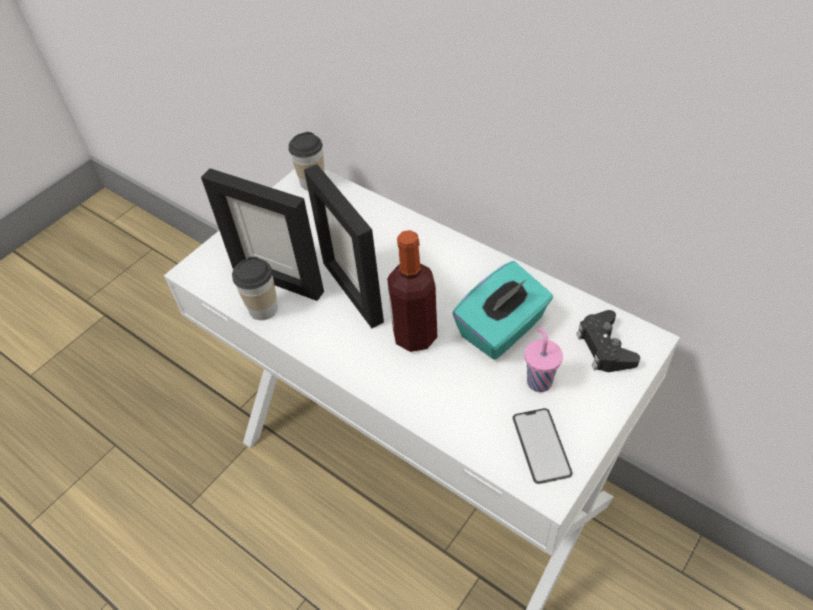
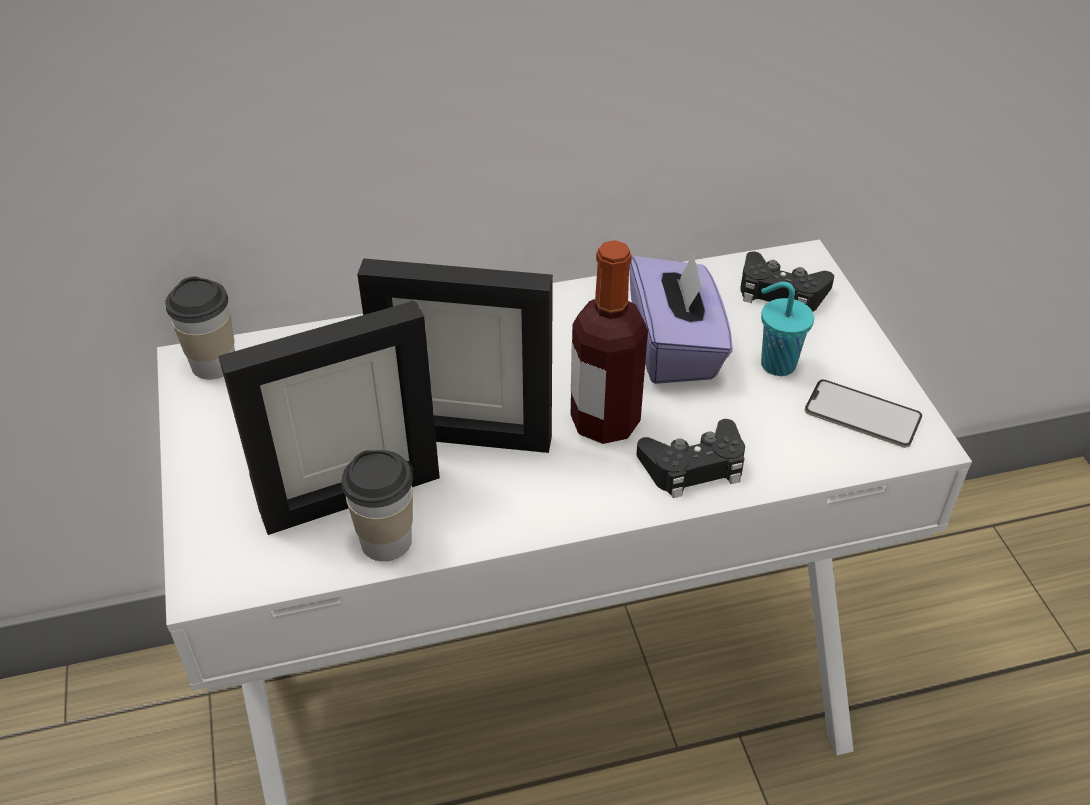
camera: 55 degrees left, 5 degrees down
turquoise tissue box [452,261,553,360] -> purple tissue box [629,250,733,384]
pink cup [525,328,563,392] -> turquoise cup [761,282,814,376]
none -> black game controller [637,419,745,498]

